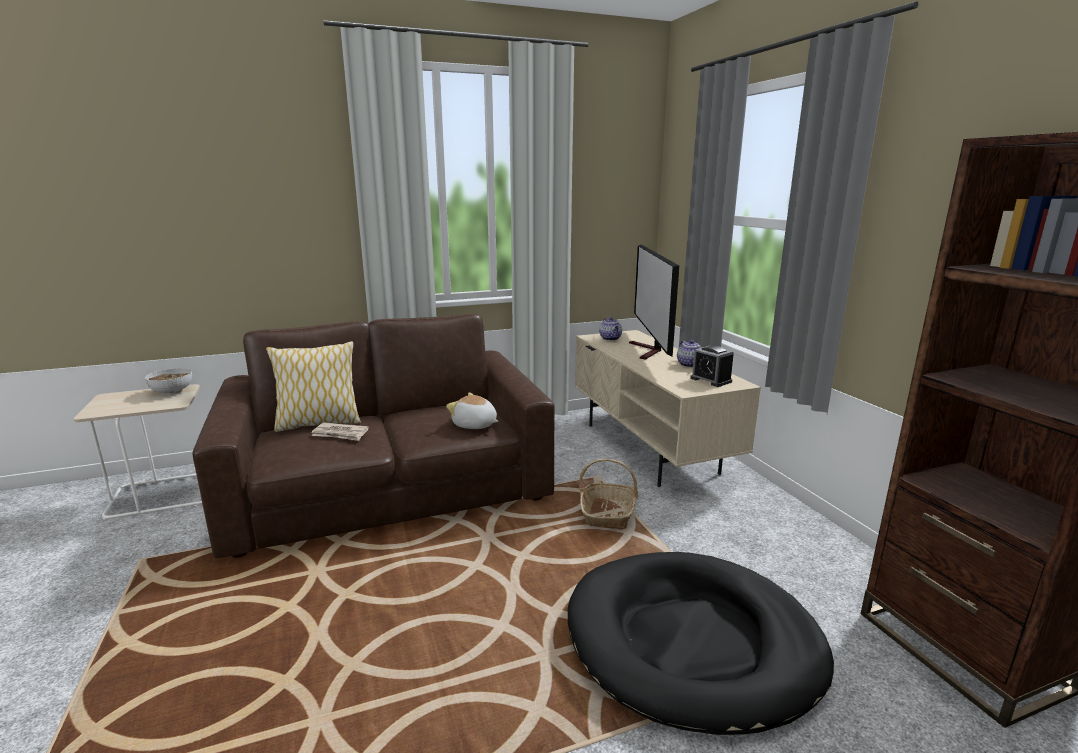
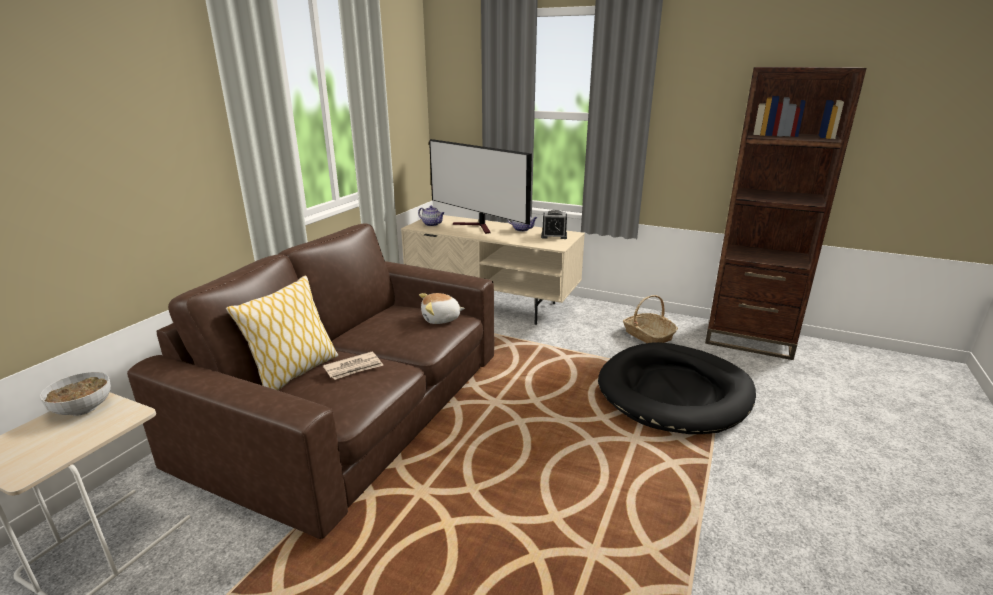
camera: 45 degrees left, 5 degrees up
basket [579,459,638,530] -> basket moved to [623,295,678,343]

